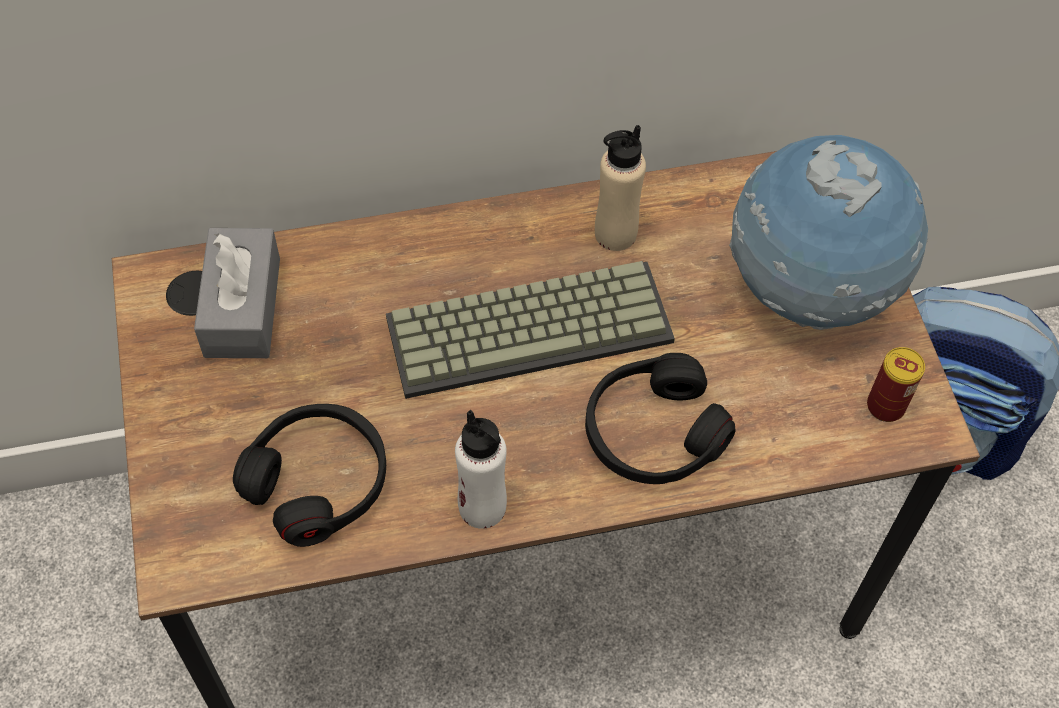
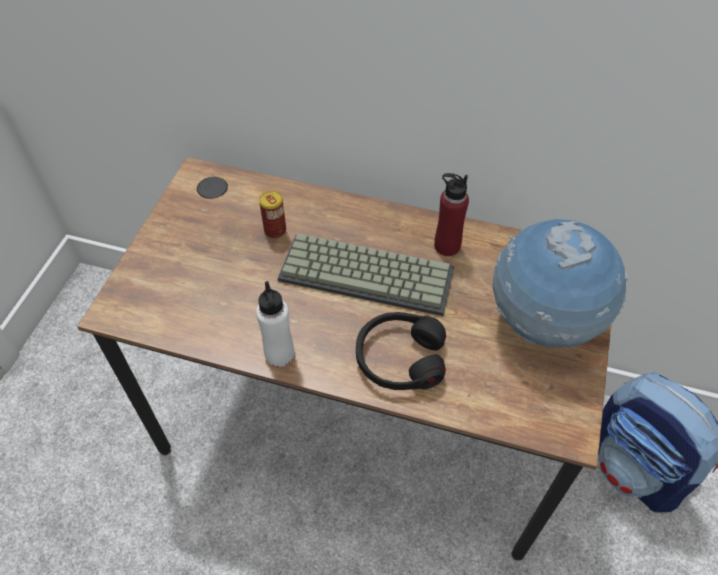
camera: 30 degrees right, 5 degrees down
grey tissue box [194,228,280,358] -> none
black headphones [233,404,386,547] -> none
beige bottle [595,125,646,251] -> red bottle [434,173,469,256]
can [867,347,925,422] -> can moved to [259,191,286,239]

